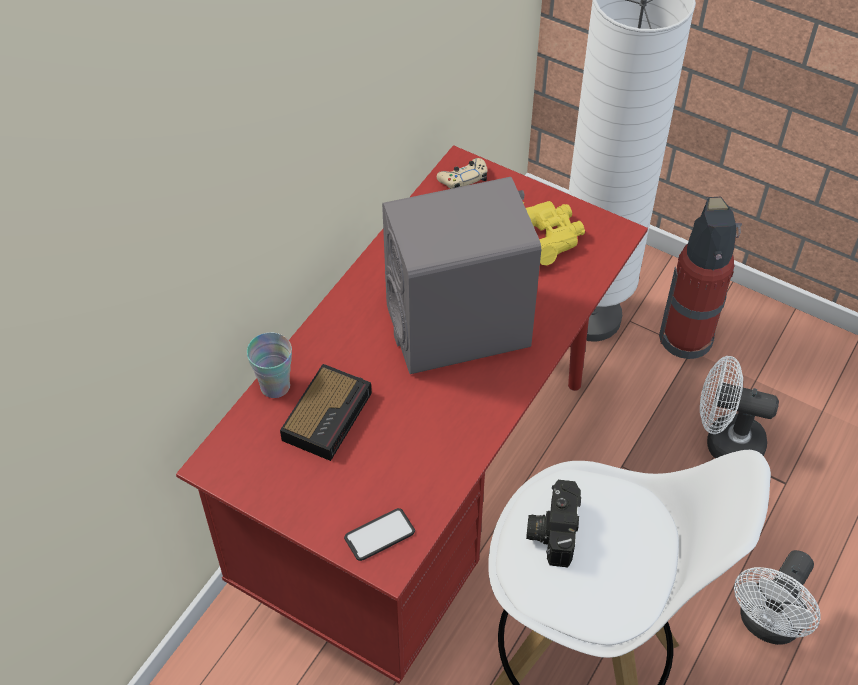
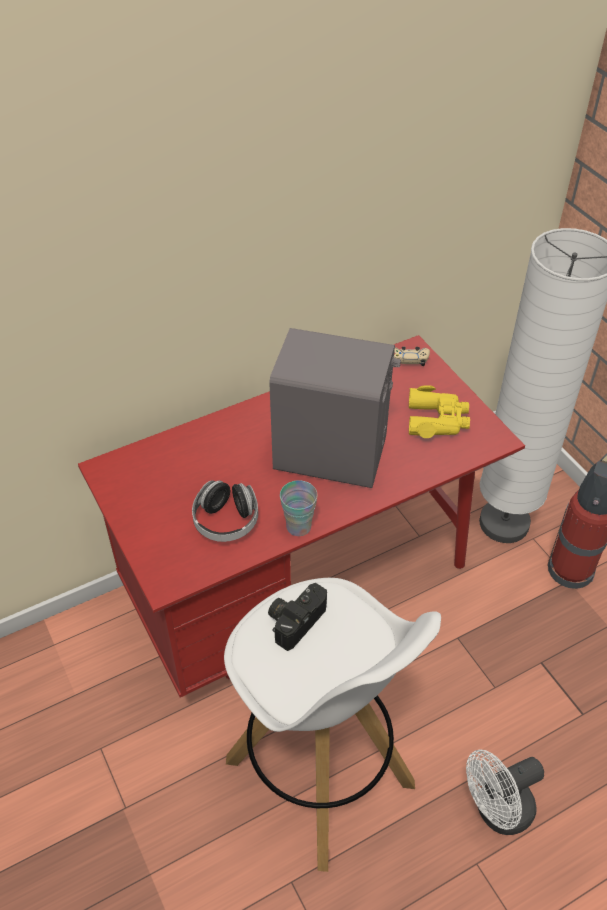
camera: 30 degrees right, 5 degrees down
cup [247,332,292,398] -> cup moved to [280,480,318,536]
alarm clock [280,364,372,461] -> none
phone [344,508,415,561] -> none
white fan [700,356,779,458] -> none
none -> headphones [192,480,258,542]

